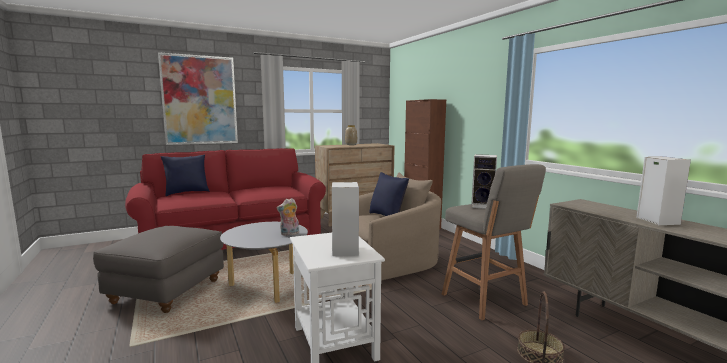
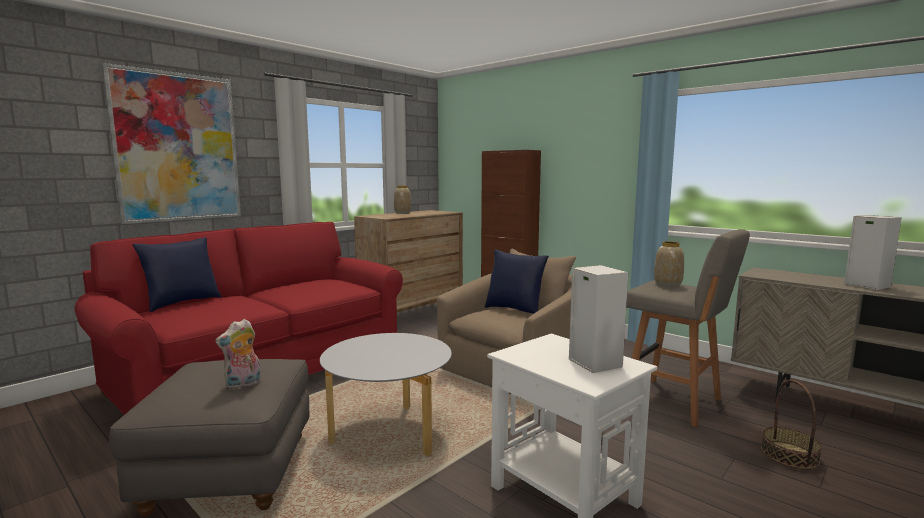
camera: 20 degrees left, 0 degrees up
plush toy [277,198,299,236] -> plush toy moved to [215,319,261,390]
speaker [471,154,497,209] -> vase [654,241,684,287]

